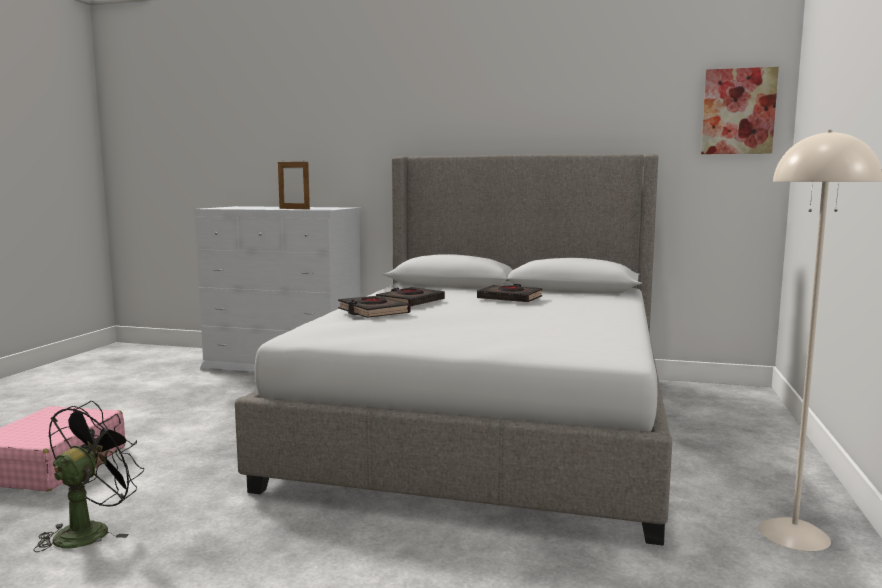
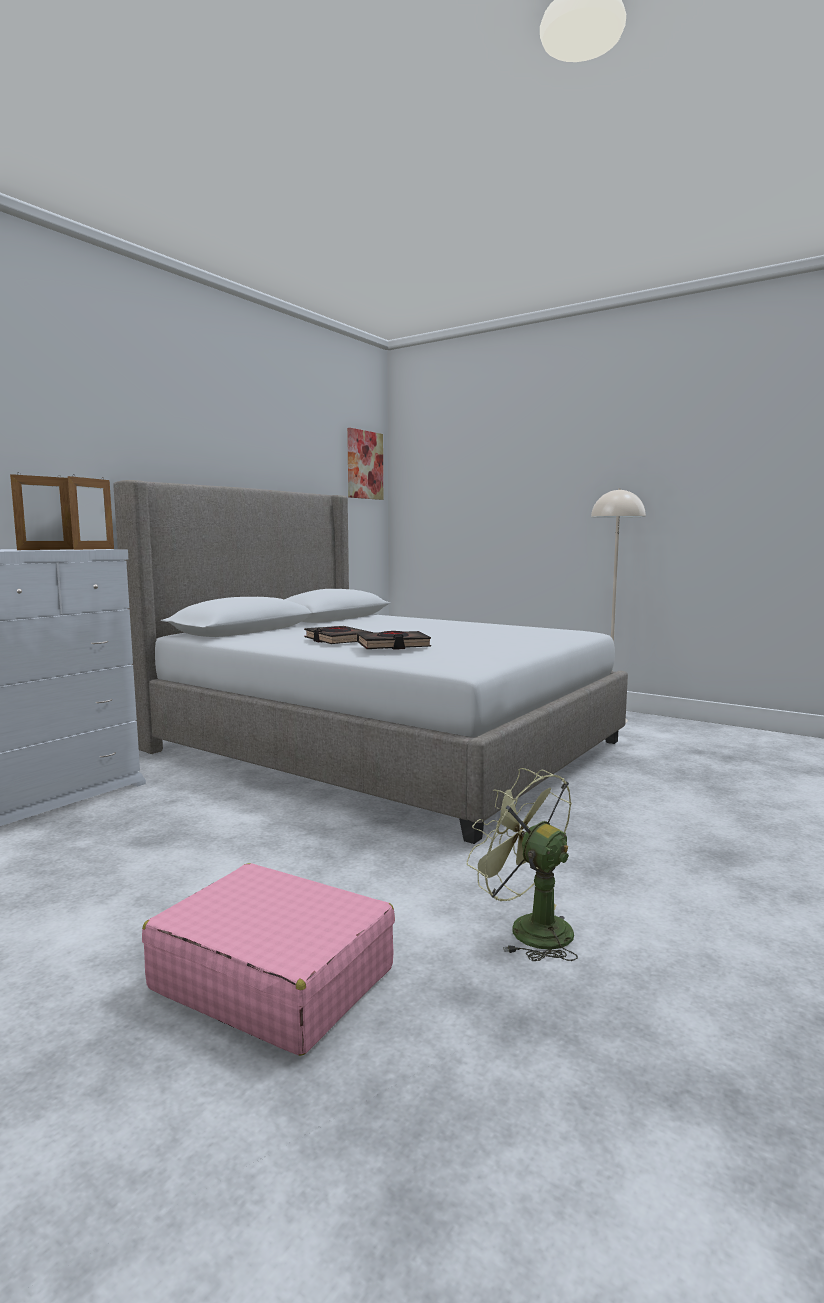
camera: 70 degrees left, 0 degrees up
black fan [33,401,144,552] -> green fan [467,768,578,961]
black book [477,284,543,302] -> none
none -> picture frame [68,474,114,550]

